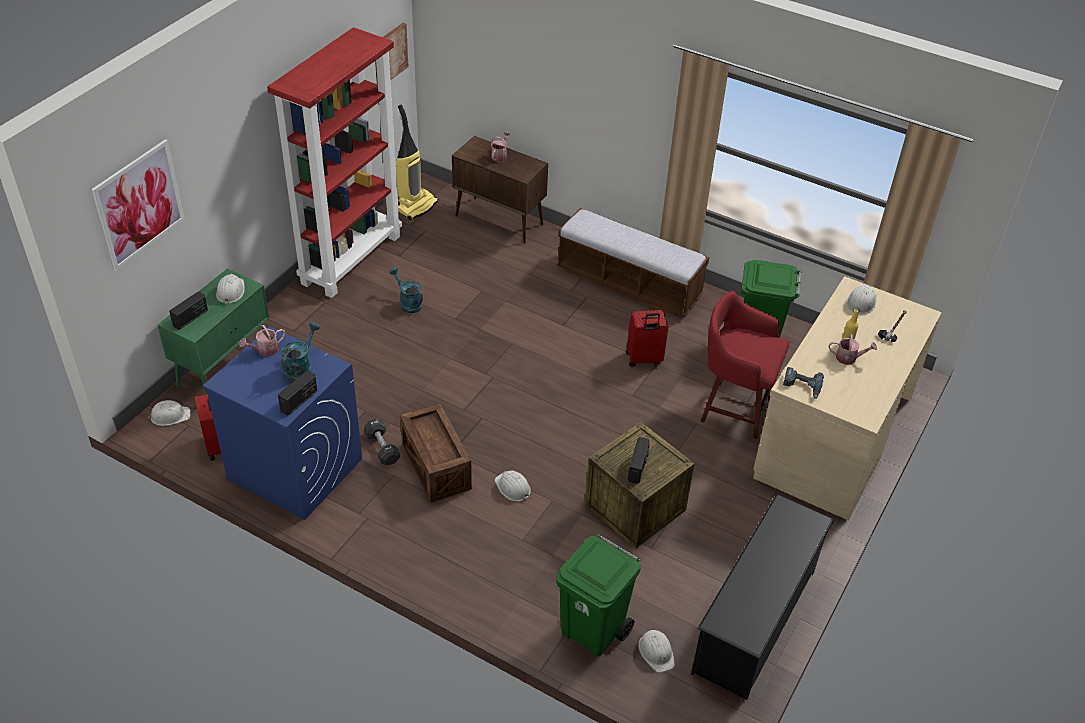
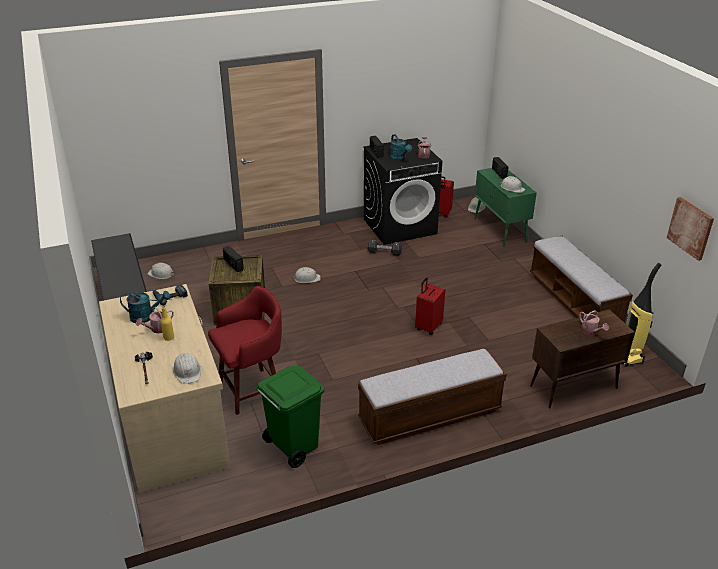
camera: 130 degrees right, 10 degrees down
picture [91,139,185,271] -> none
blue washing machine [203,326,362,520] -> black washing machine [363,138,442,245]
red bookcase [267,27,402,298] -> bench [530,235,633,323]
turquoise watering can [389,268,423,313] -> turquoise watering can moved to [120,291,171,323]
crate [400,404,472,502] -> none
green trash can [556,534,641,657] -> none
red suitcase [626,310,668,367] -> red suitcase moved to [415,278,445,335]

